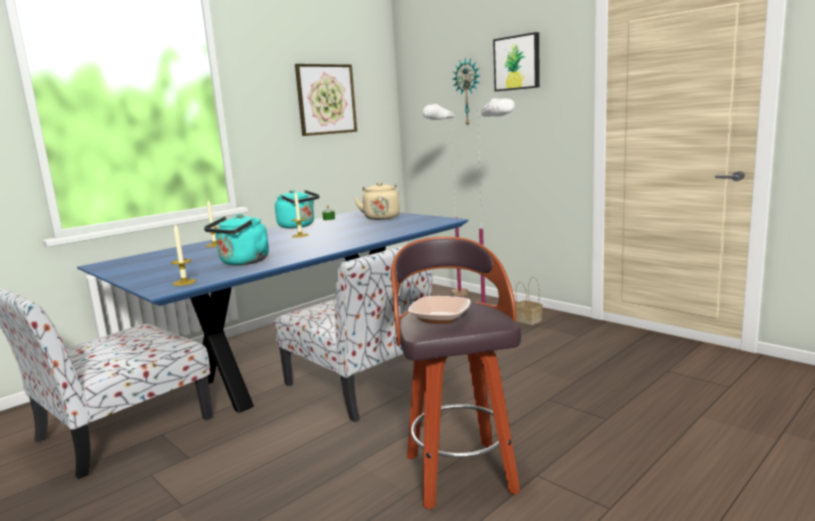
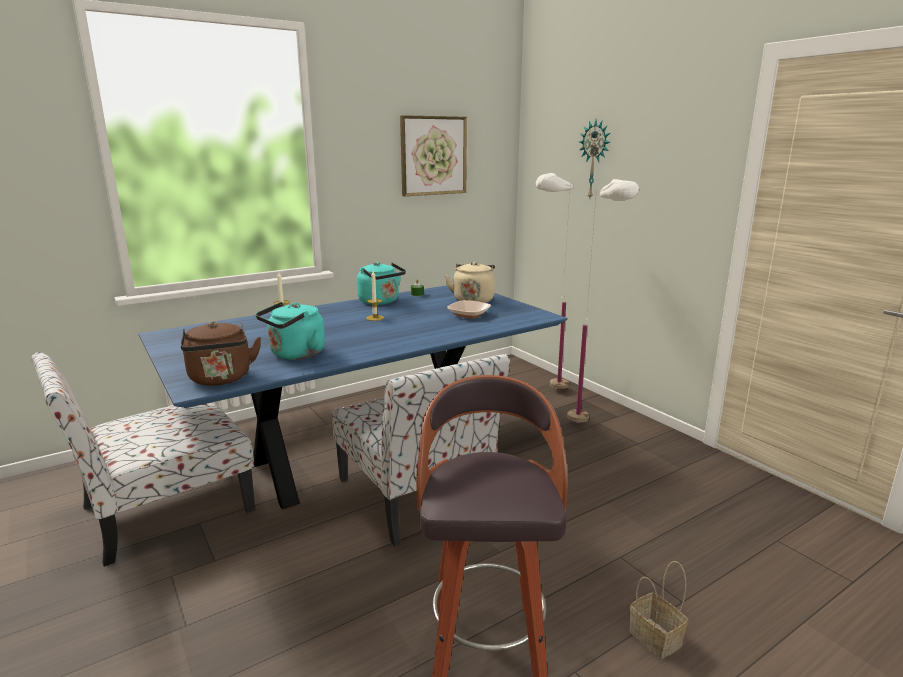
camera: 10 degrees right, 5 degrees up
candle [171,224,196,286] -> brown kettle [181,322,262,386]
bowl [408,296,471,324] -> bowl moved to [447,300,491,319]
picture [493,32,540,91] -> none
basket [516,277,543,325] -> basket moved to [629,561,688,659]

